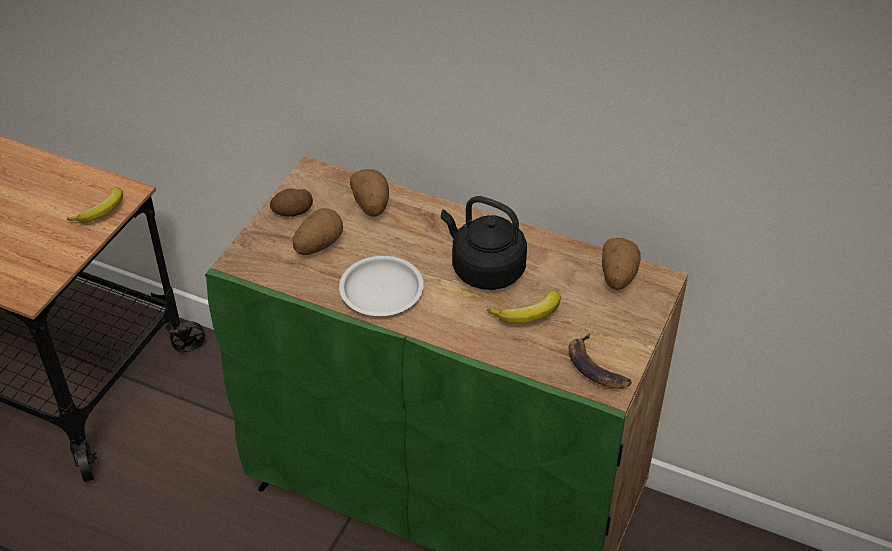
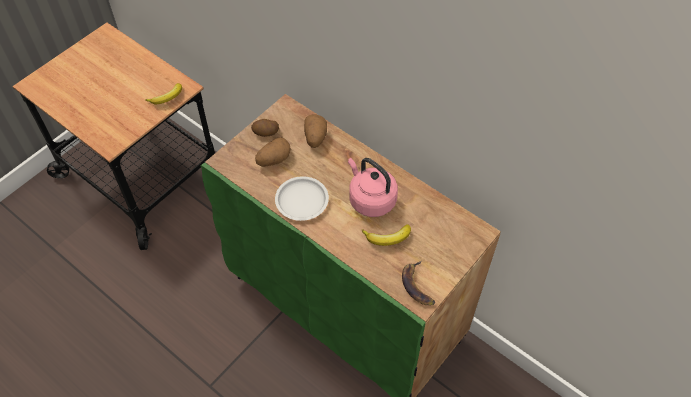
camera: 15 degrees right, 10 degrees up
black kettle [441,196,527,290] -> pink kettle [348,158,398,217]
potato [602,238,641,290] -> none

